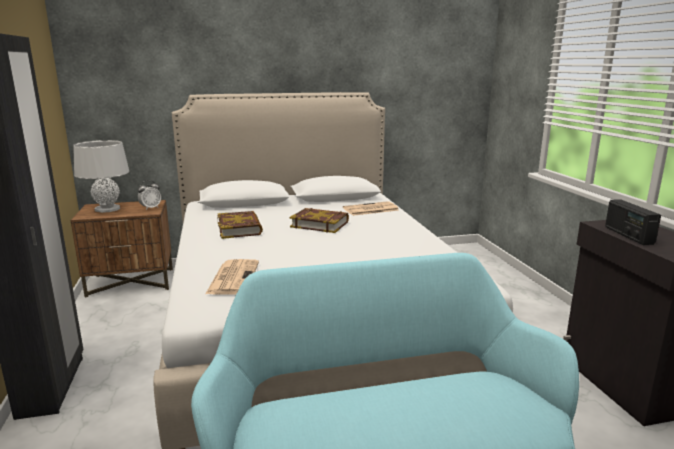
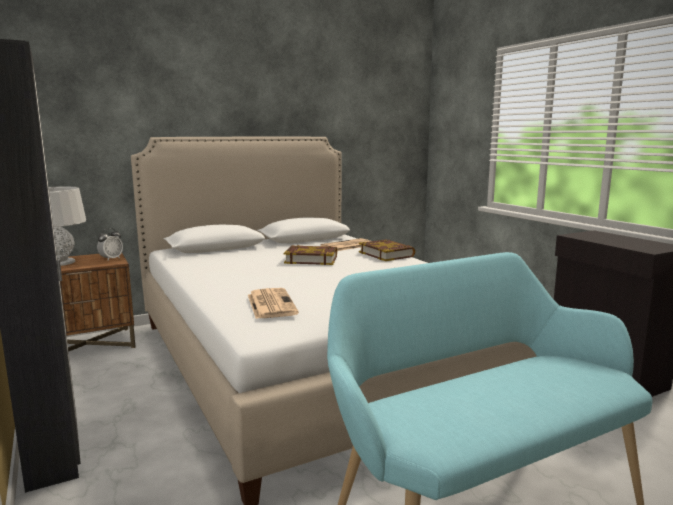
camera: 15 degrees left, 5 degrees down
book [217,211,263,239] -> book moved to [359,239,415,261]
radio [605,199,661,245] -> none

